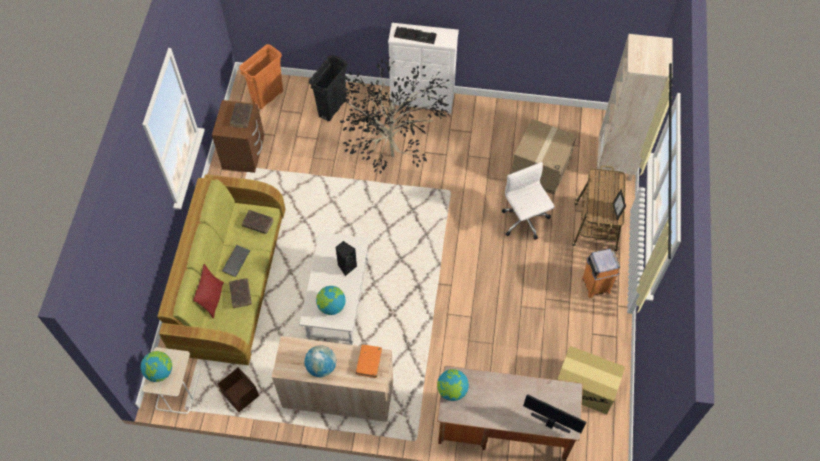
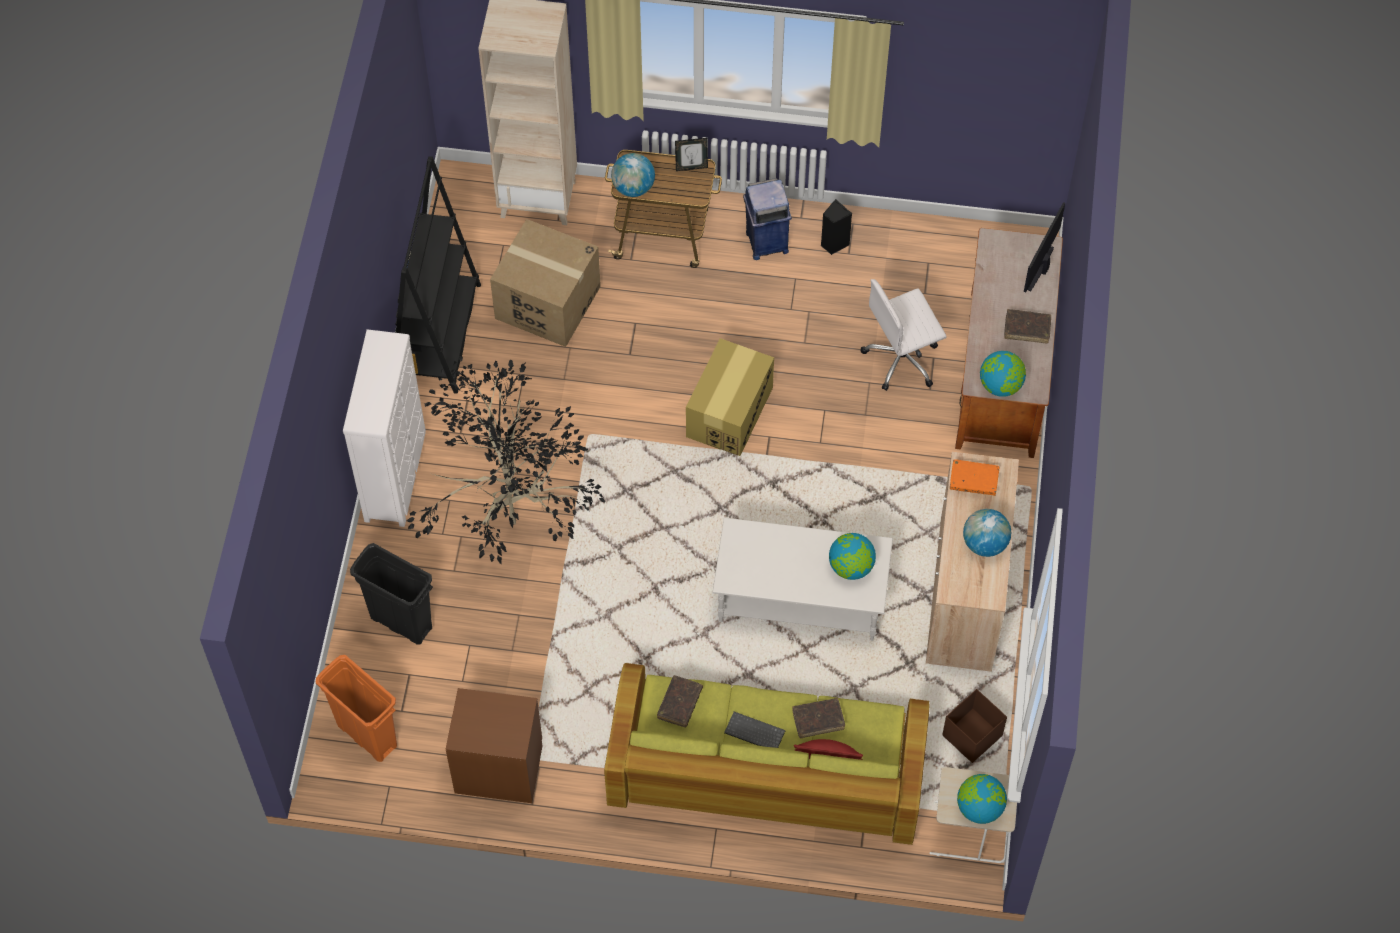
camera: 90 degrees left, 0 degrees up
brown book [230,103,253,128] -> brown book moved to [1004,309,1051,343]
black speaker [335,241,357,276] -> black speaker moved to [821,199,852,255]
keyboard [394,26,437,44] -> none
white office chair [502,162,555,240] -> white office chair moved to [861,279,947,391]
cardboard box [557,346,625,414] -> cardboard box moved to [686,338,774,456]
orange trash can [582,249,620,298] -> blue trash can [743,178,792,260]
none -> black bookcase [395,156,481,393]
none -> globe [611,153,655,197]

